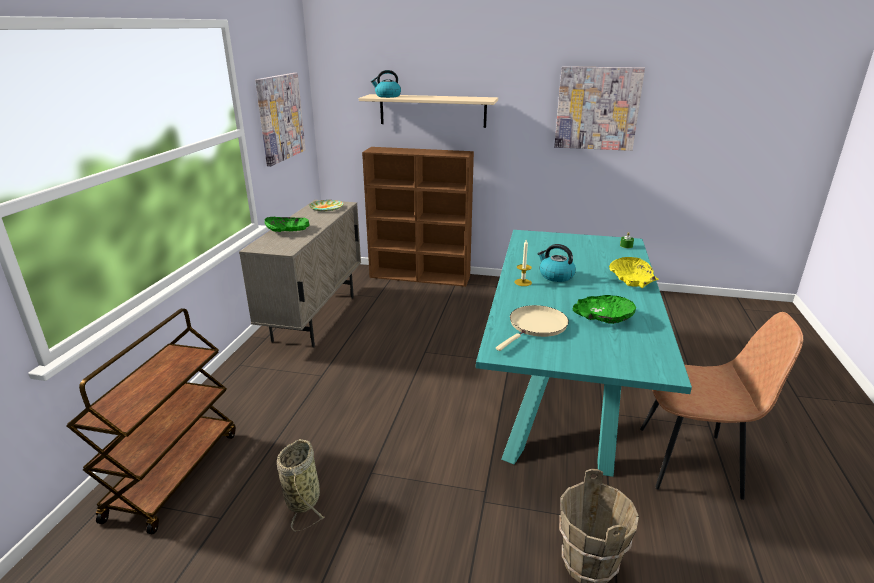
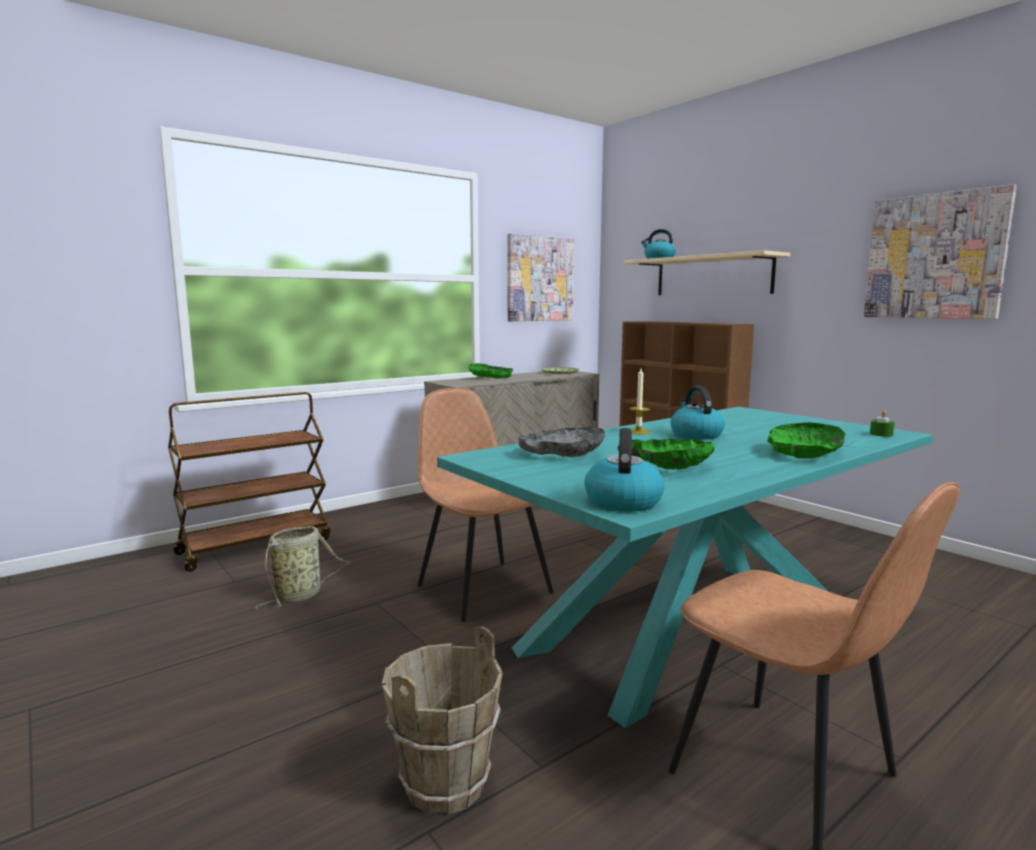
camera: 40 degrees right, 15 degrees down
beige frying pan [496,305,569,351] -> grey bowl [519,427,605,457]
yellow bowl [609,257,659,288] -> green bowl [767,422,846,458]
none -> brown chair [418,388,554,622]
none -> kettle [584,428,664,512]

